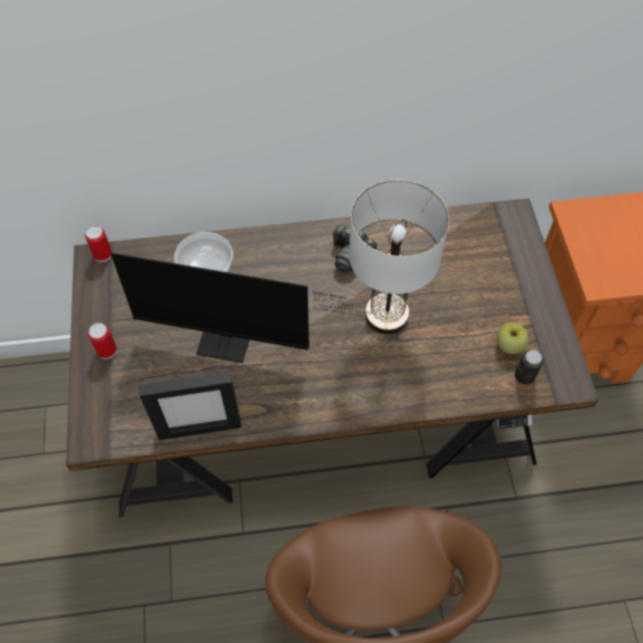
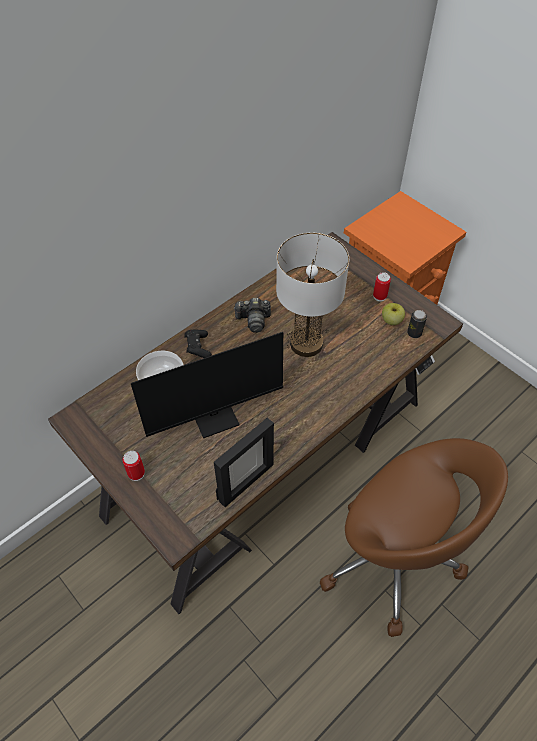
camera: 35 degrees left, 5 degrees down
can [85,226,112,262] -> can moved to [373,272,391,301]
none -> black game controller [184,330,212,358]

